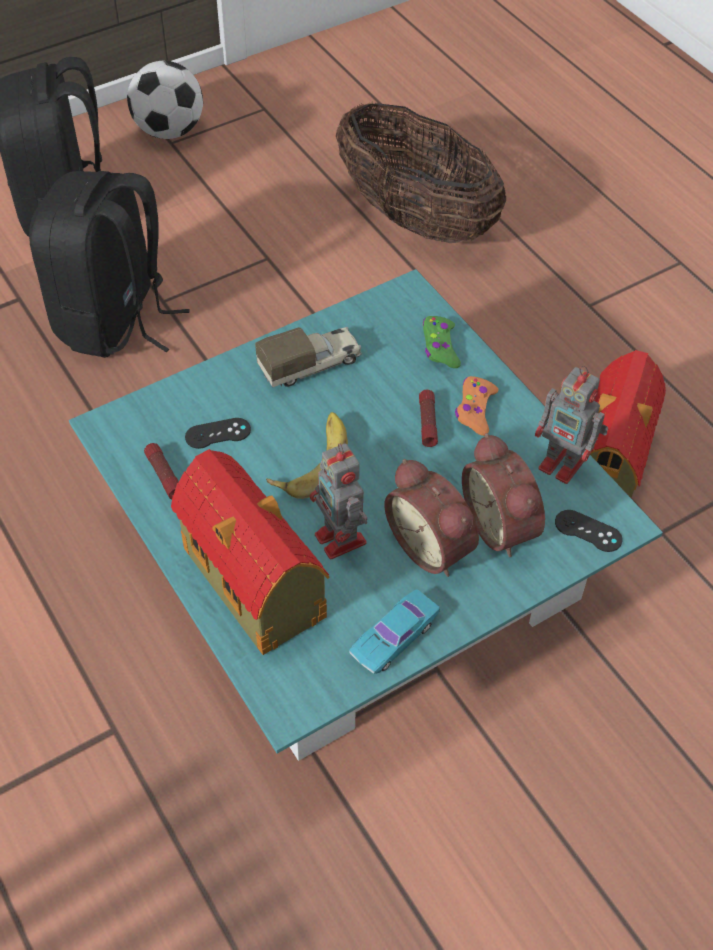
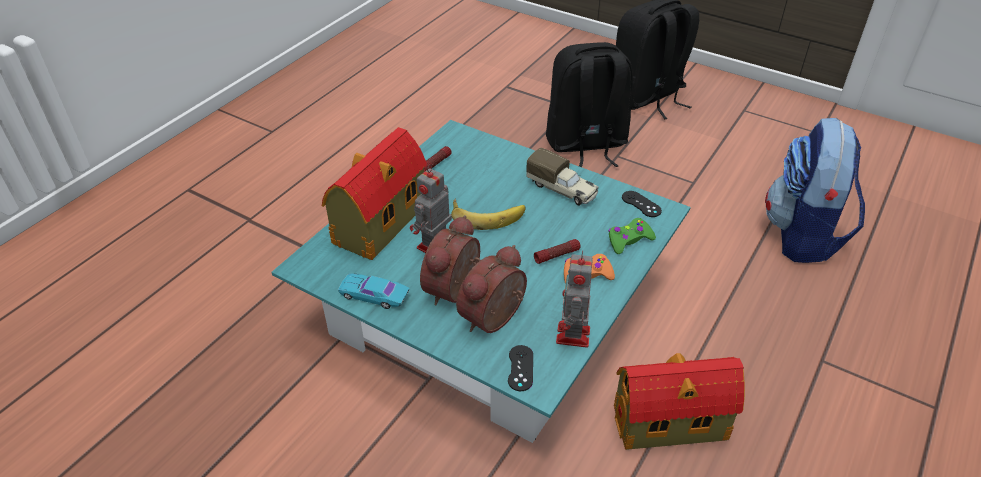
camera: 65 degrees right, 10 degrees down
football [127,61,203,139] -> none
black game controller [185,418,251,449] -> black game controller moved to [622,191,662,217]
basket [336,102,506,243] -> backpack [765,118,865,263]

